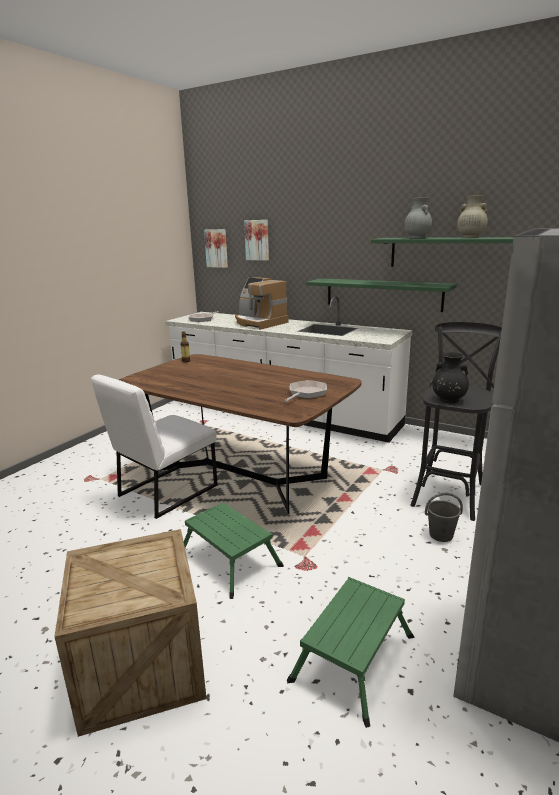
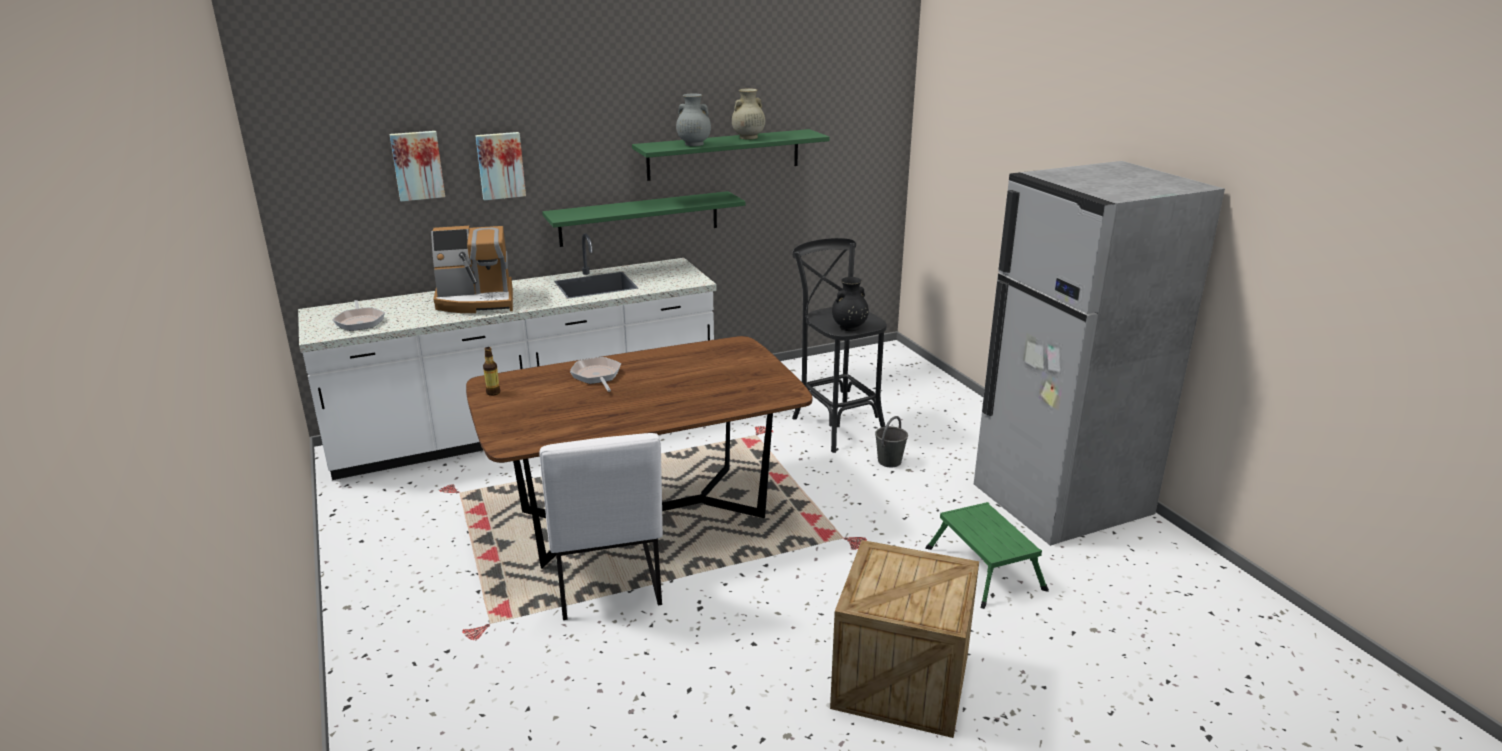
camera: 55 degrees left, 5 degrees up
green step ladder [184,502,284,599] -> none
picture [204,229,228,268] -> picture moved to [475,132,526,200]
frying pan [284,380,327,402] -> frying pan moved to [570,357,621,392]

